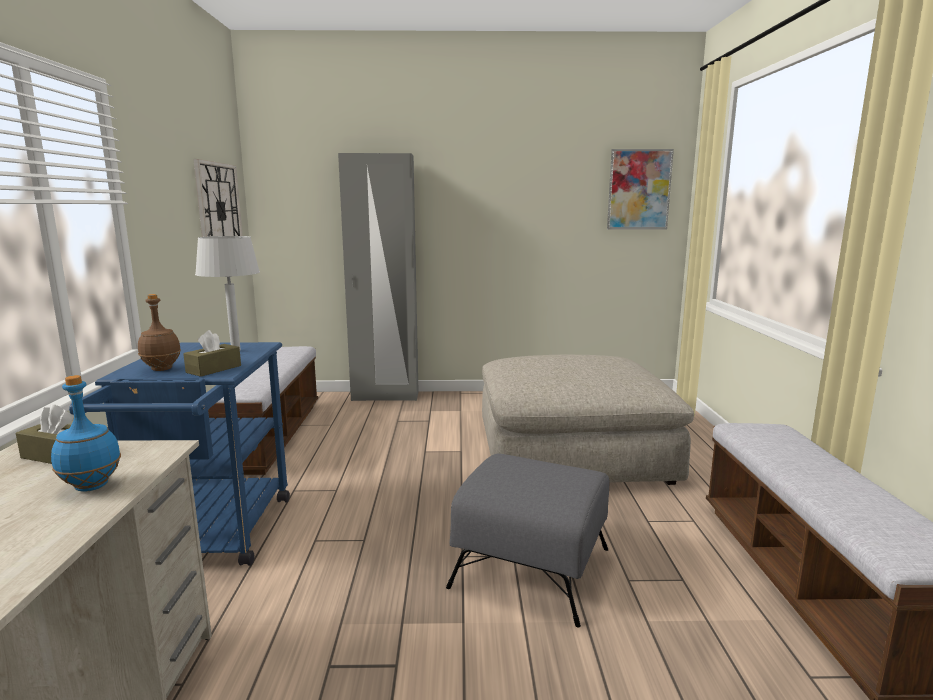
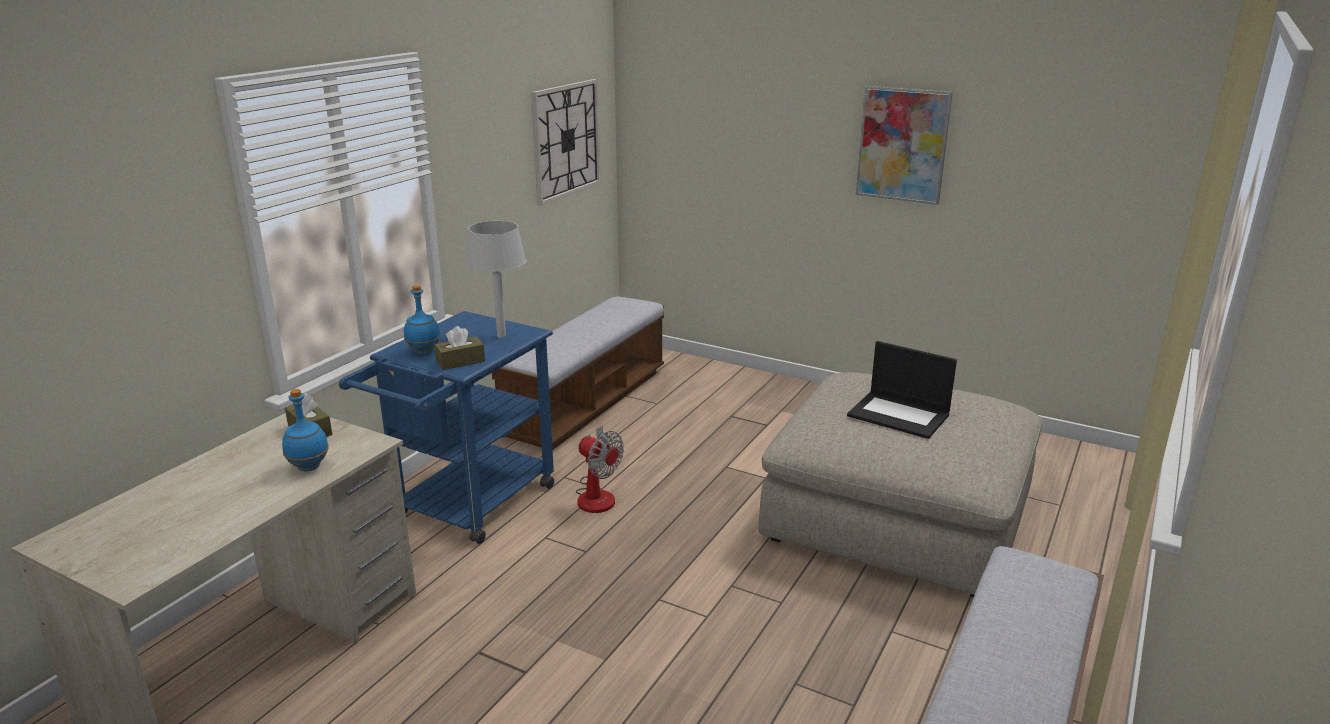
camera: 30 degrees right, 10 degrees up
brown bottle [138,294,181,371] -> blue bottle [404,285,440,354]
grey wardrobe [338,153,419,401] -> none
grey ottoman [446,454,609,627] -> none
picture [607,149,674,230] -> picture moved to [856,86,953,205]
none -> fan [576,426,624,513]
none -> laptop [847,341,957,439]

